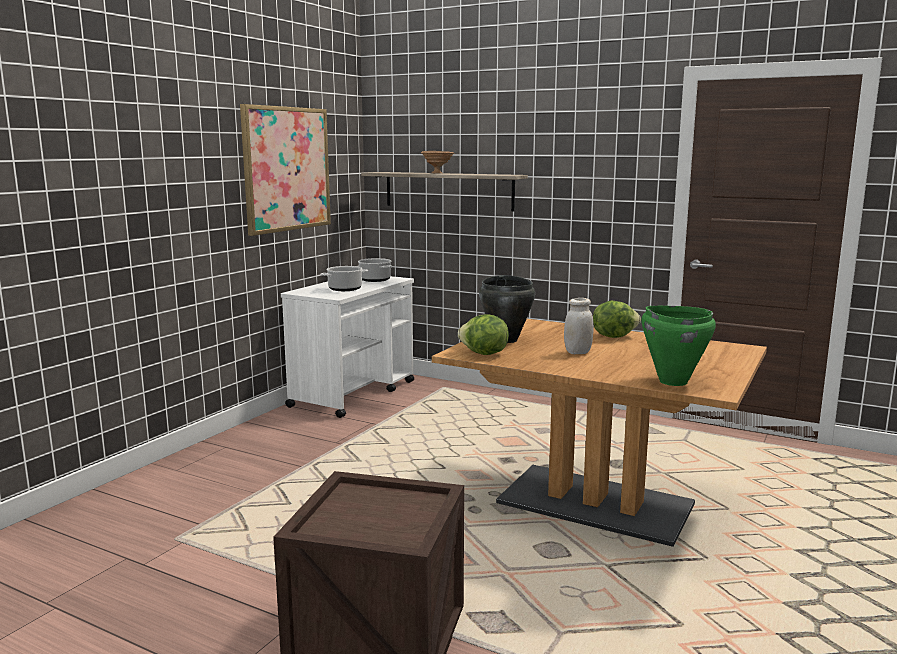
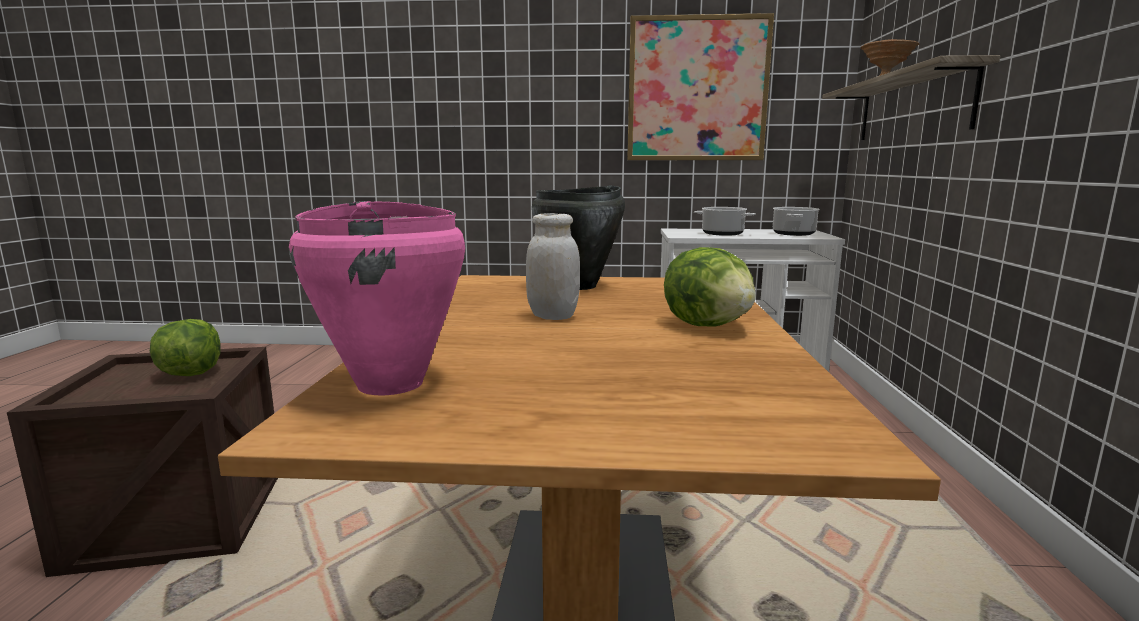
camera: 65 degrees right, 0 degrees up
lettuce [458,315,509,355] -> lettuce moved to [149,319,221,376]
green cooking pot [641,306,716,386] -> pink cooking pot [289,201,465,395]

